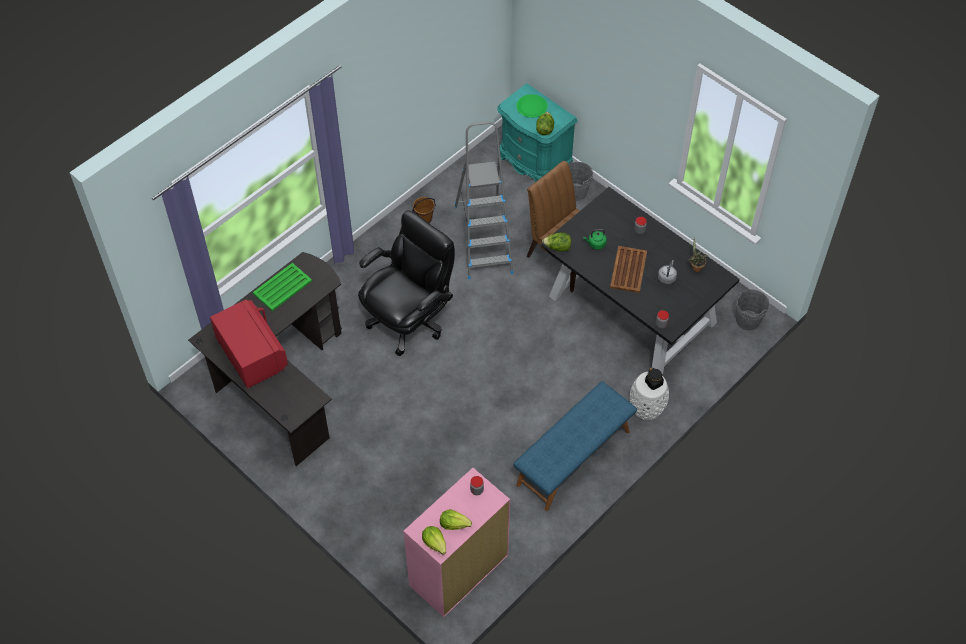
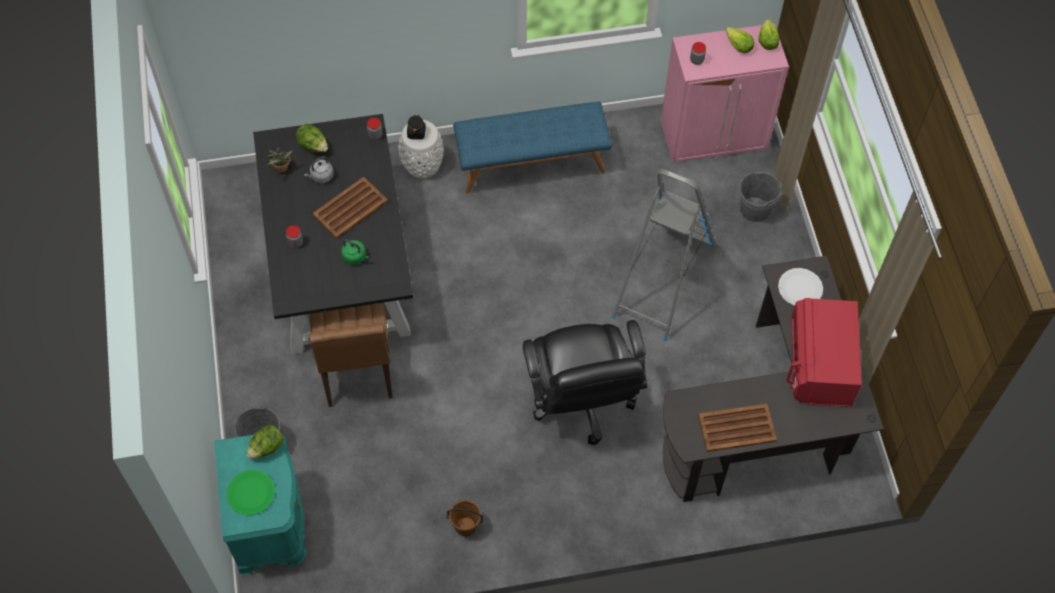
camera: 145 degrees left, 5 degrees up
green tray [253,263,312,311] -> brown tray [698,404,777,452]
black office chair [358,210,455,356] -> black office chair turned 90 degrees counterclockwise [523,320,647,445]
grey step ladder [454,121,513,279] -> grey step ladder moved to [612,169,715,341]
lettuce [542,232,571,251] -> lettuce moved to [296,124,328,152]
grey bucket [736,289,770,330] -> grey bucket moved to [740,170,781,222]
none -> white plate [778,268,823,306]

